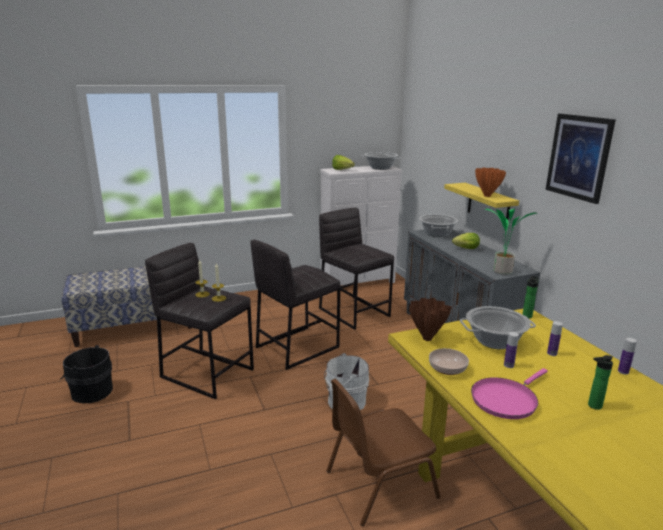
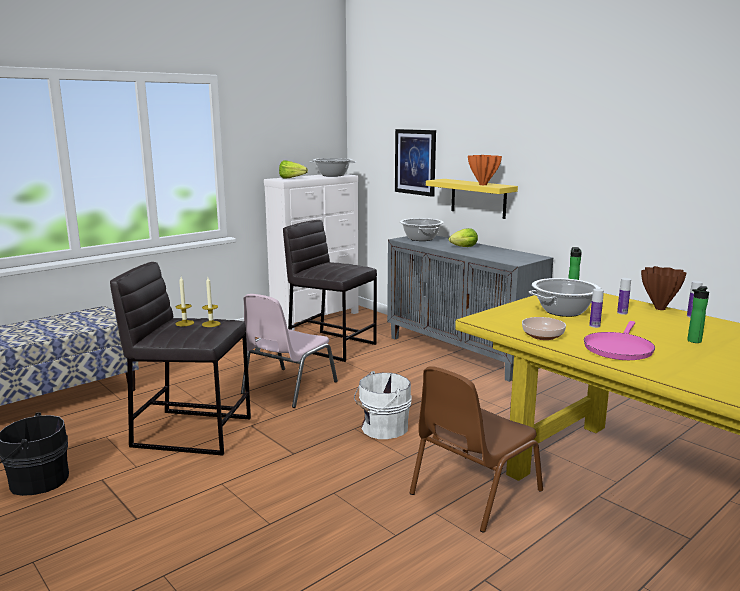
camera: 20 degrees left, 5 degrees down
grey stool [250,240,340,370] -> pink chair [241,294,338,408]
brown vase [410,298,452,341] -> brown vase moved to [641,266,686,310]
potted plant [484,209,537,275] -> none
picture [545,114,616,204] -> picture moved to [395,129,436,197]

